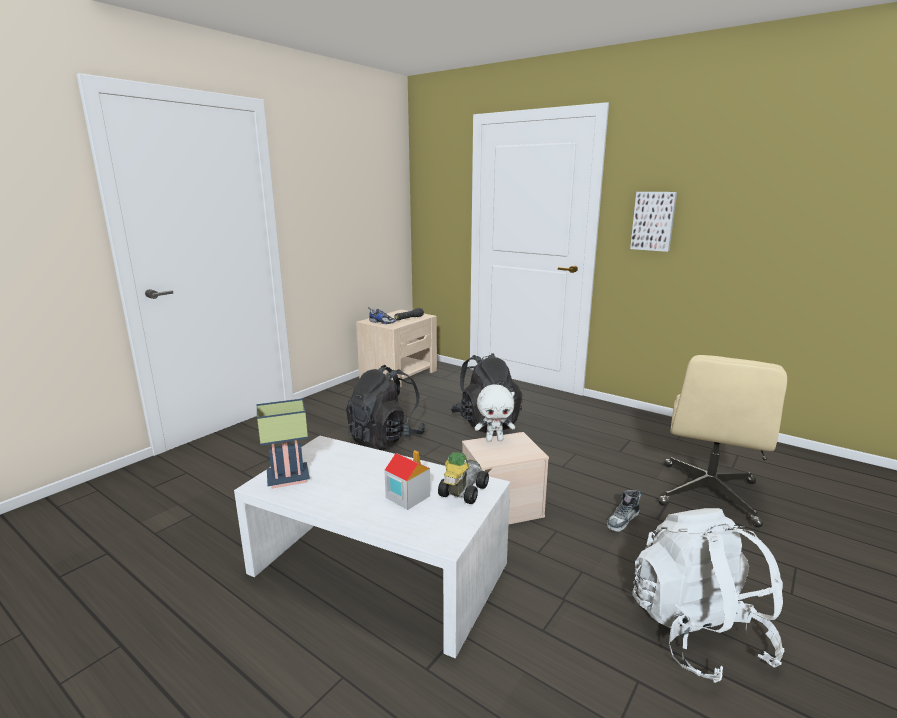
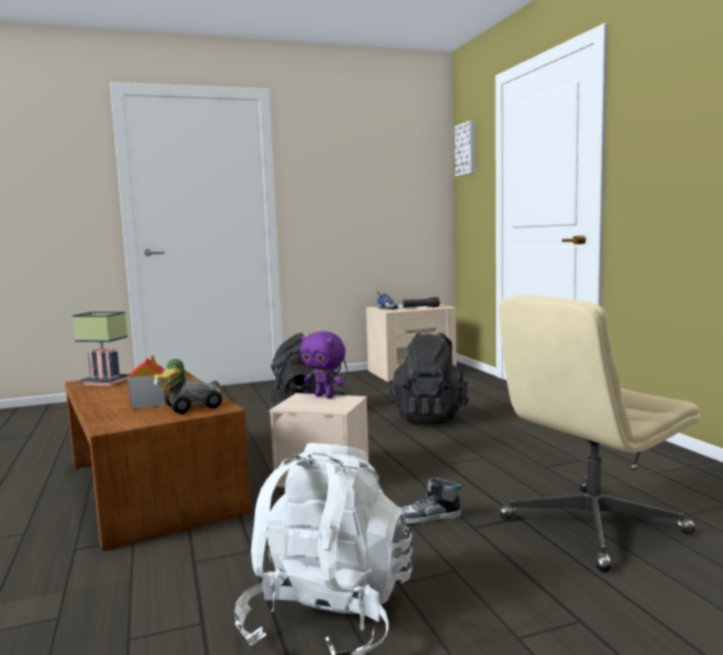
camera: 35 degrees right, 10 degrees down
white coffee table [234,436,510,658] -> brown coffee table [65,369,251,551]
white plush toy [475,384,515,442] -> purple plush toy [300,331,346,398]
picture [630,192,677,252] -> picture moved to [455,120,475,177]

